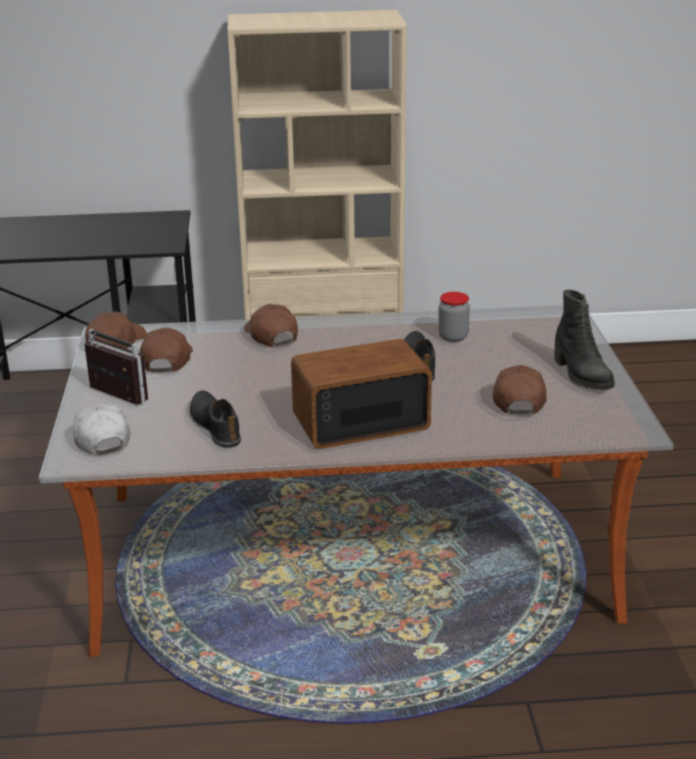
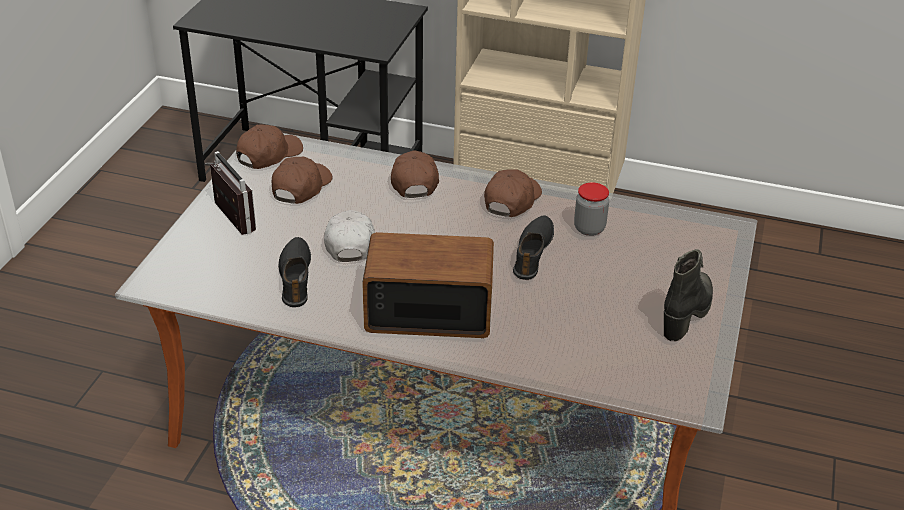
camera: 20 degrees right, 10 degrees up
white cap [72,402,131,456] -> white cap moved to [324,210,375,262]
brown cap [493,365,547,415] -> brown cap moved to [484,169,542,217]
black boot [554,290,615,390] -> black boot turned 150 degrees counterclockwise [664,249,713,341]

